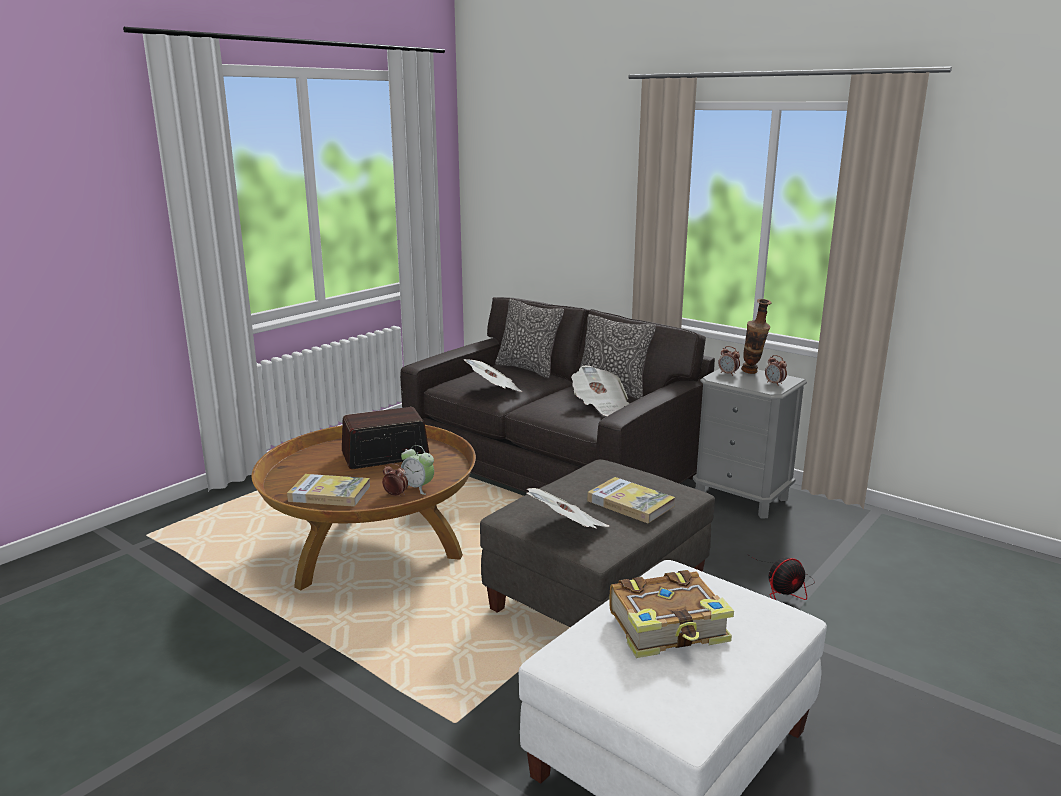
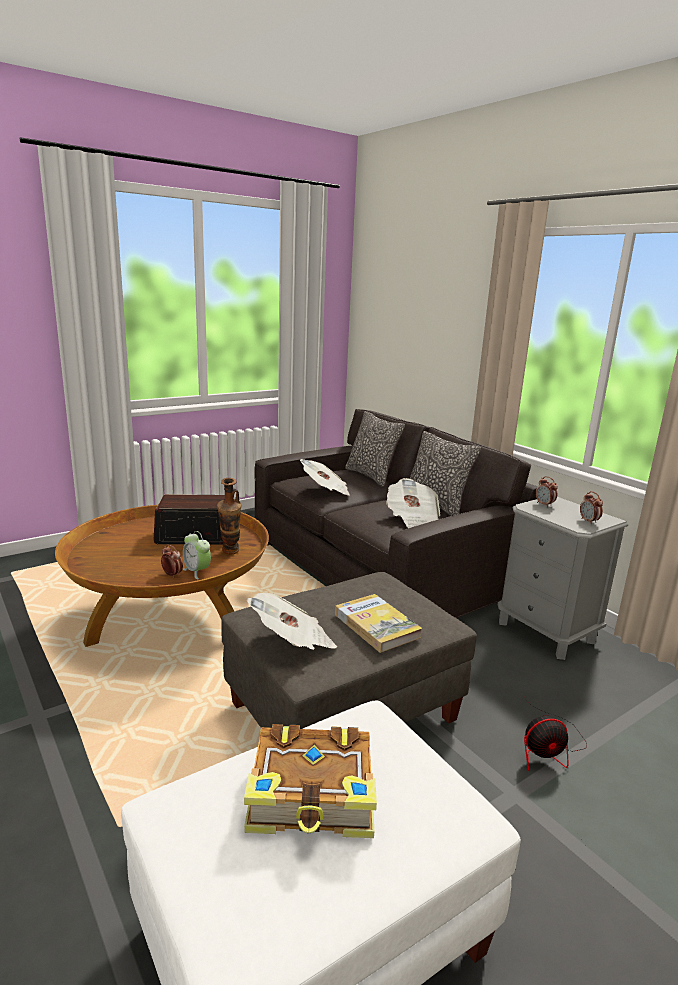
camera: 15 degrees right, 0 degrees up
book [287,474,370,507] -> none
vase [741,299,772,374] -> vase moved to [217,478,242,555]

